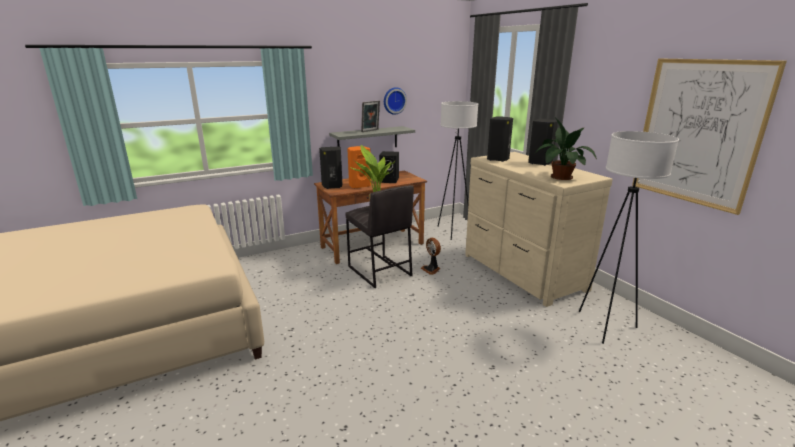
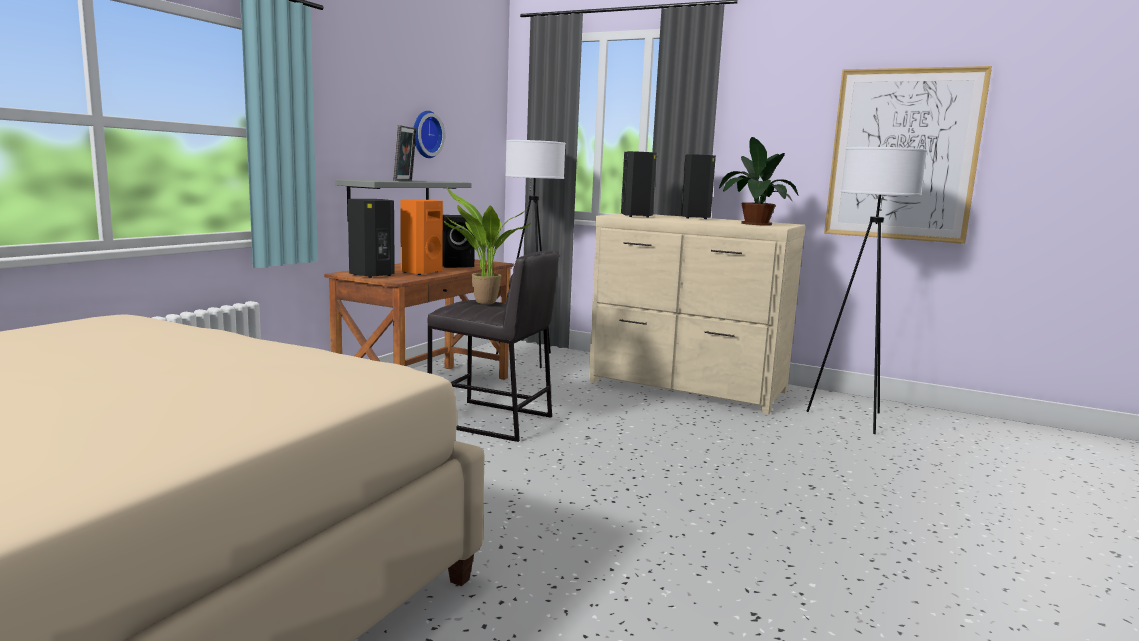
camera: 35 degrees left, 10 degrees down
fan [421,238,441,275] -> none

